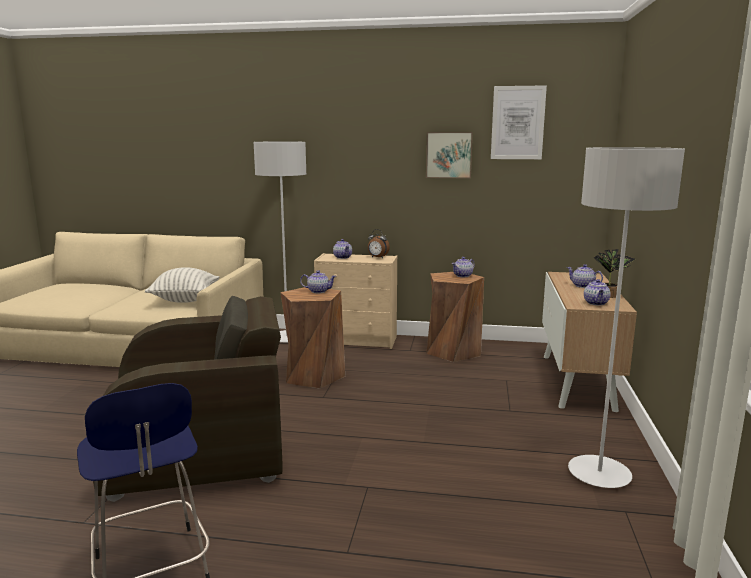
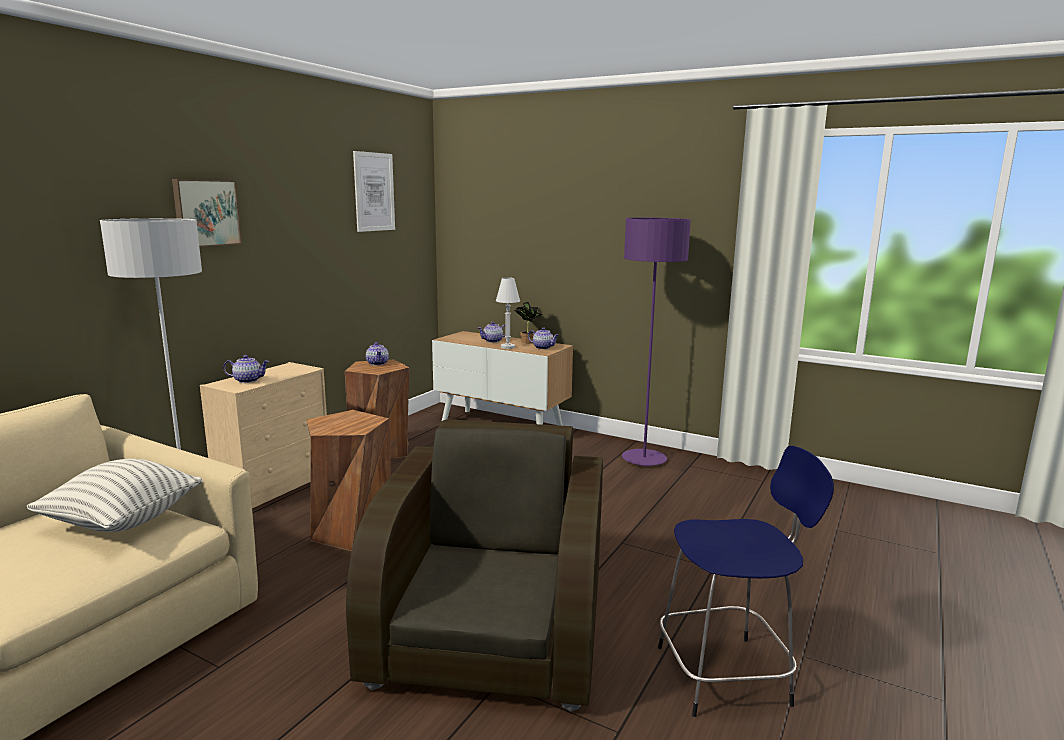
camera: 70 degrees left, 0 degrees up
teapot [300,270,336,293] -> none
alarm clock [368,229,390,258] -> none
picture [426,132,473,179] -> picture moved to [172,179,242,247]
grey floor lamp [568,147,685,488] -> purple floor lamp [622,218,691,466]
none -> white table lamp [496,277,520,349]

